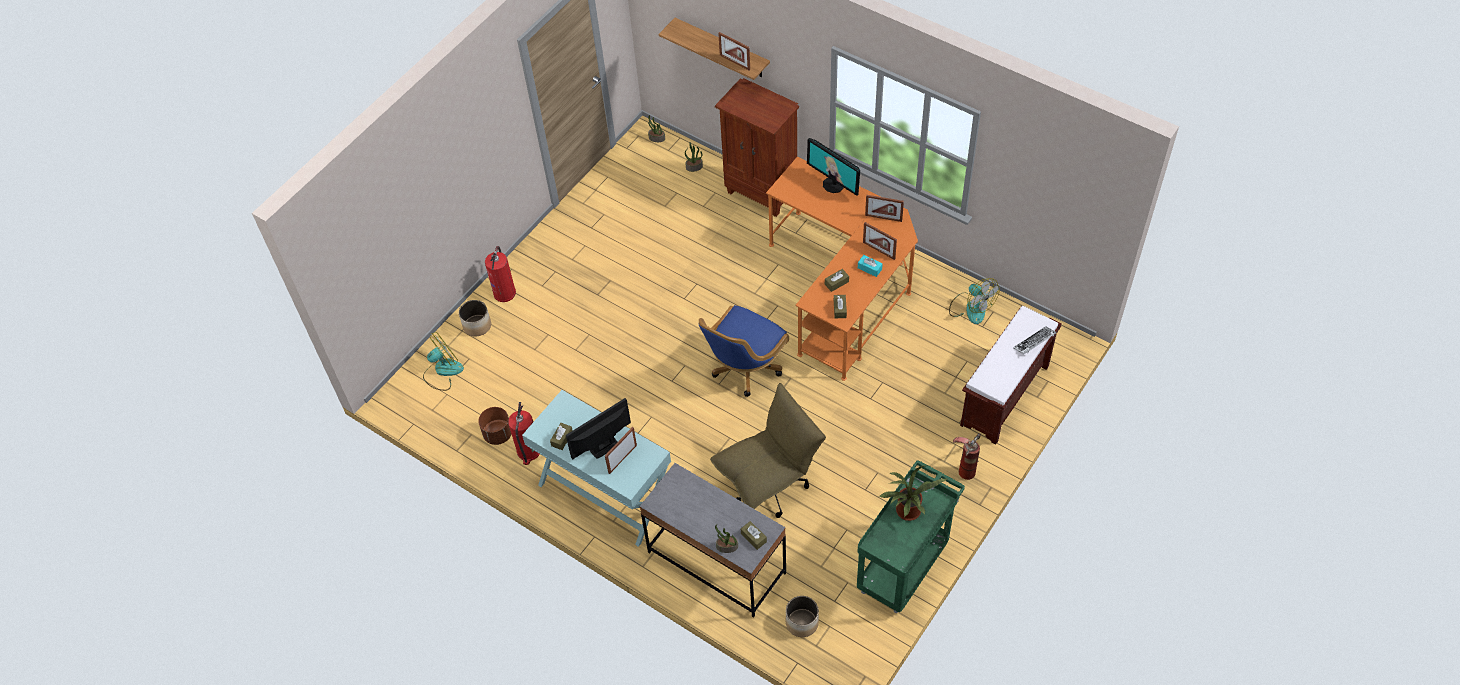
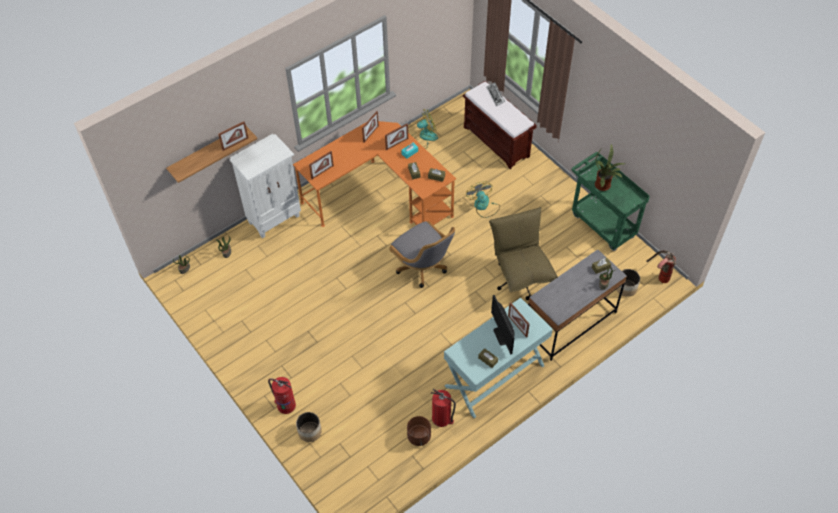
camera: 75 degrees left, 0 degrees up
fan [423,333,464,391] -> fan moved to [466,181,500,218]
blue office chair [699,305,789,397] -> grey office chair [389,221,455,288]
brown cabinet [715,78,799,217] -> white cabinet [229,134,301,238]
monitor [807,138,860,196] -> none
fire extinguisher [953,433,981,480] -> fire extinguisher moved to [646,250,676,283]
none -> picture frame [309,151,334,179]

